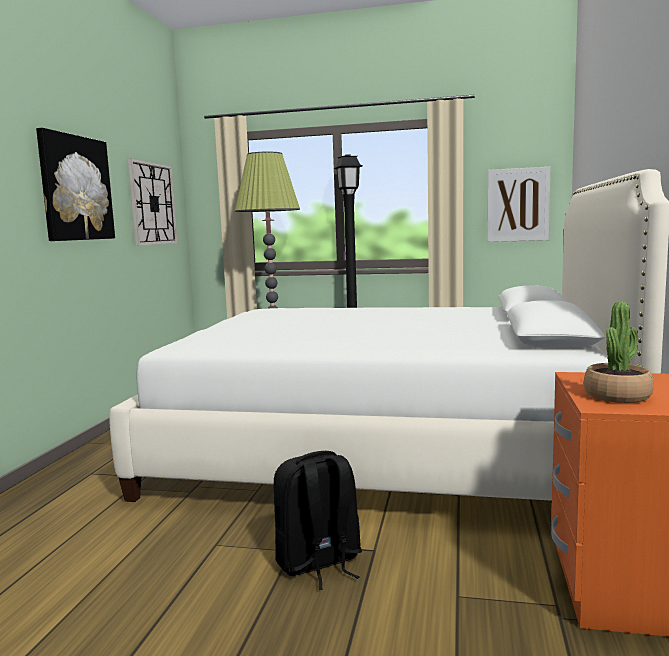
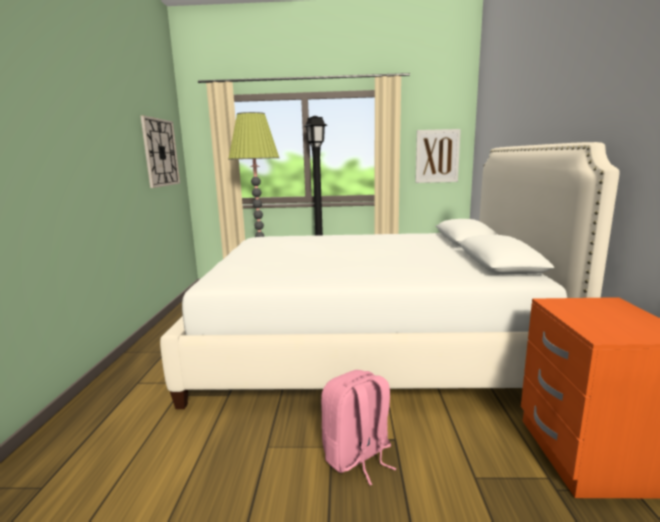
camera: 10 degrees left, 5 degrees up
picture [36,128,115,241] -> none
black backpack [274,451,362,590] -> pink backpack [321,370,396,485]
potted plant [584,302,654,403] -> none

